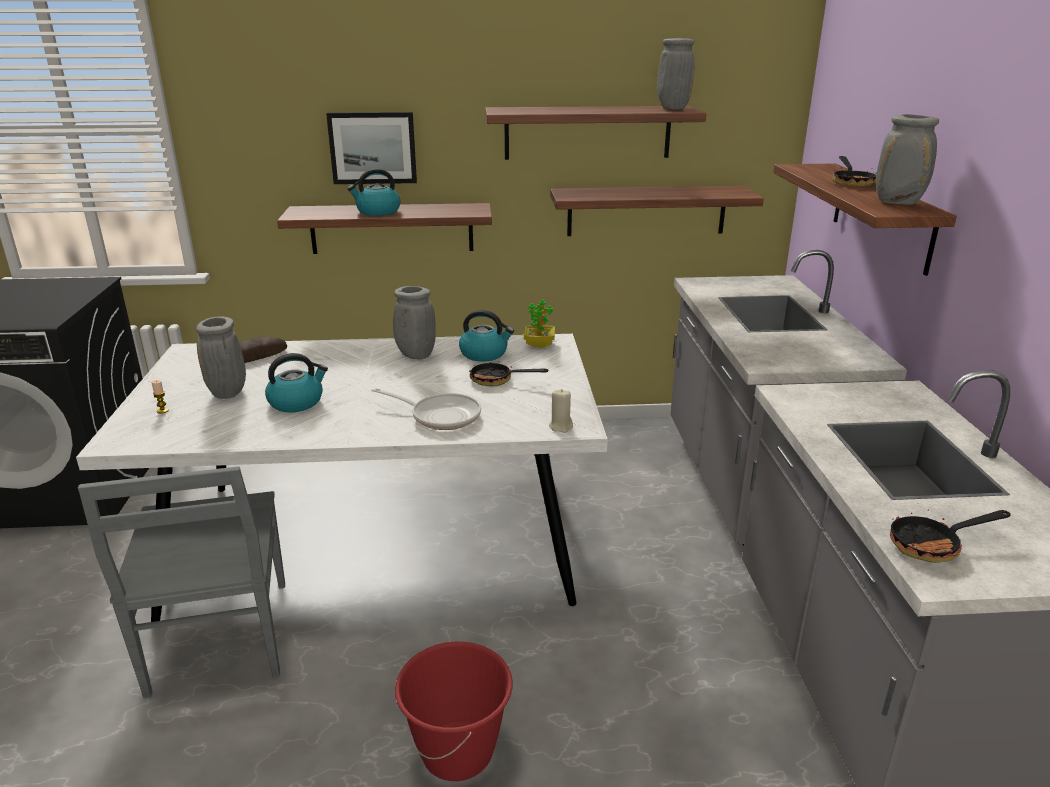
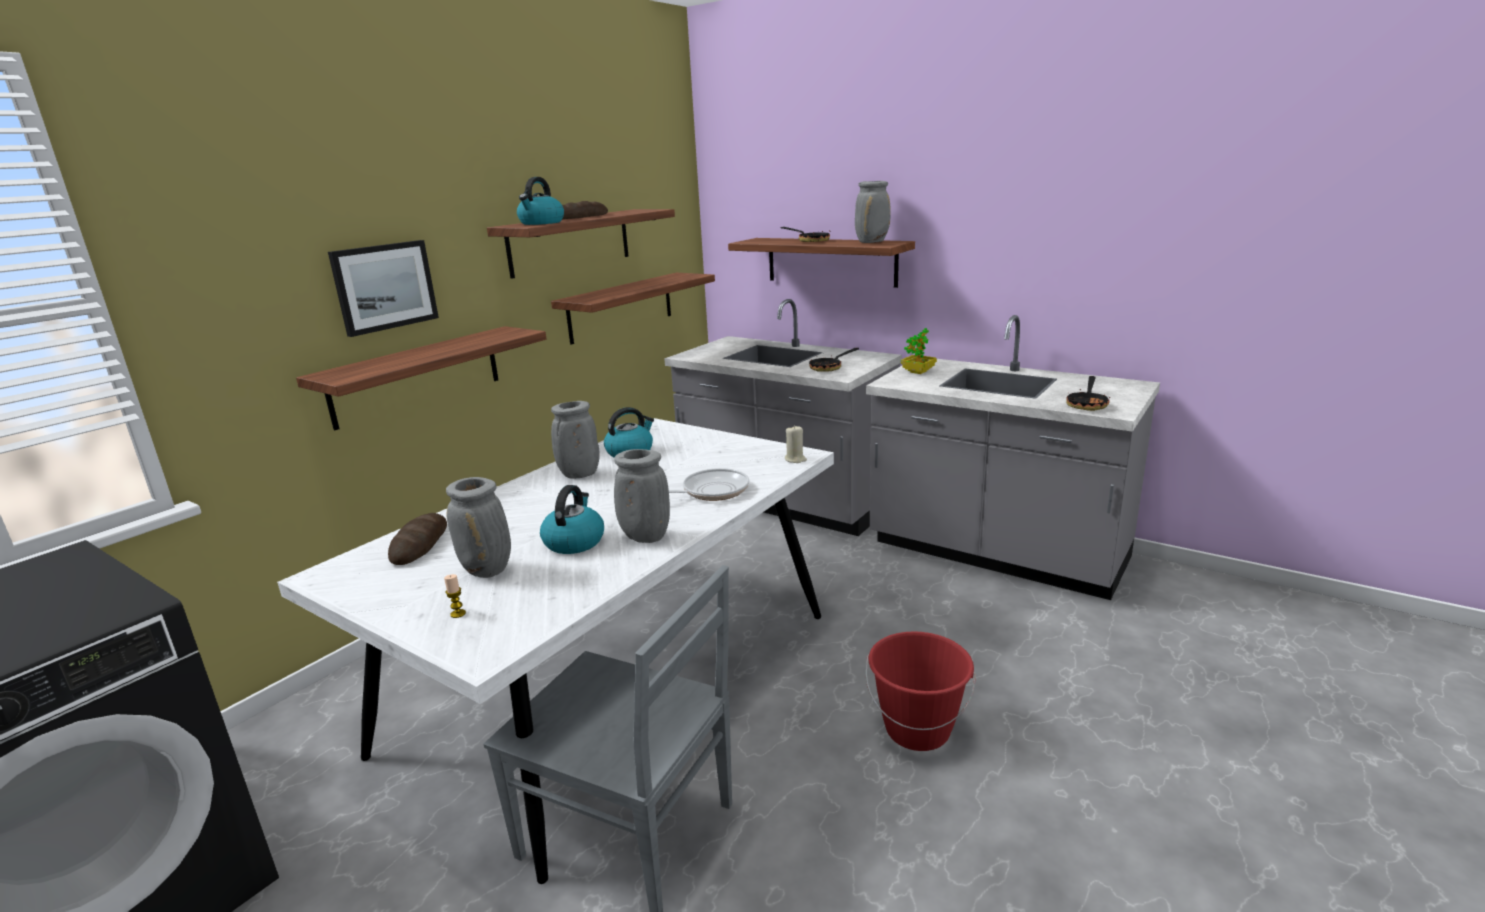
camera: 50 degrees left, 5 degrees down
kettle [347,168,400,216] -> kettle moved to [517,177,564,225]
frying pan [469,361,548,386] -> frying pan moved to [809,348,859,372]
potted plant [524,300,555,348] -> potted plant moved to [901,328,937,374]
grey vase [657,38,695,110] -> grey vase moved to [614,449,670,543]
none -> bread [562,201,608,219]

